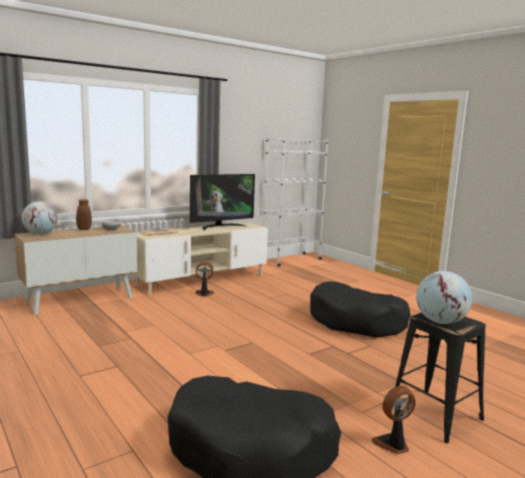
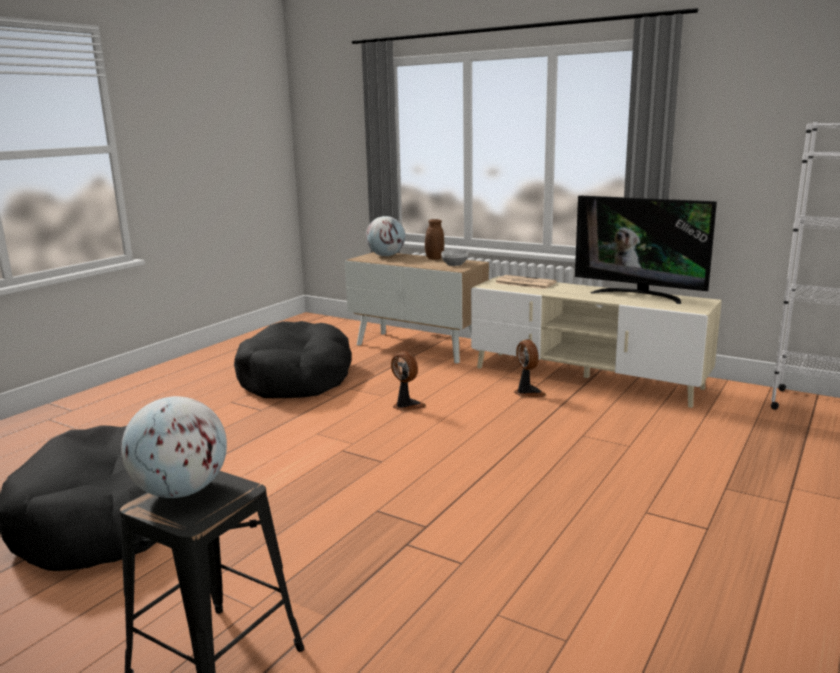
camera: 70 degrees right, 5 degrees up
black dog bed [310,281,411,338] -> black dog bed moved to [234,321,352,398]
fan [372,386,415,454] -> fan moved to [391,351,426,411]

